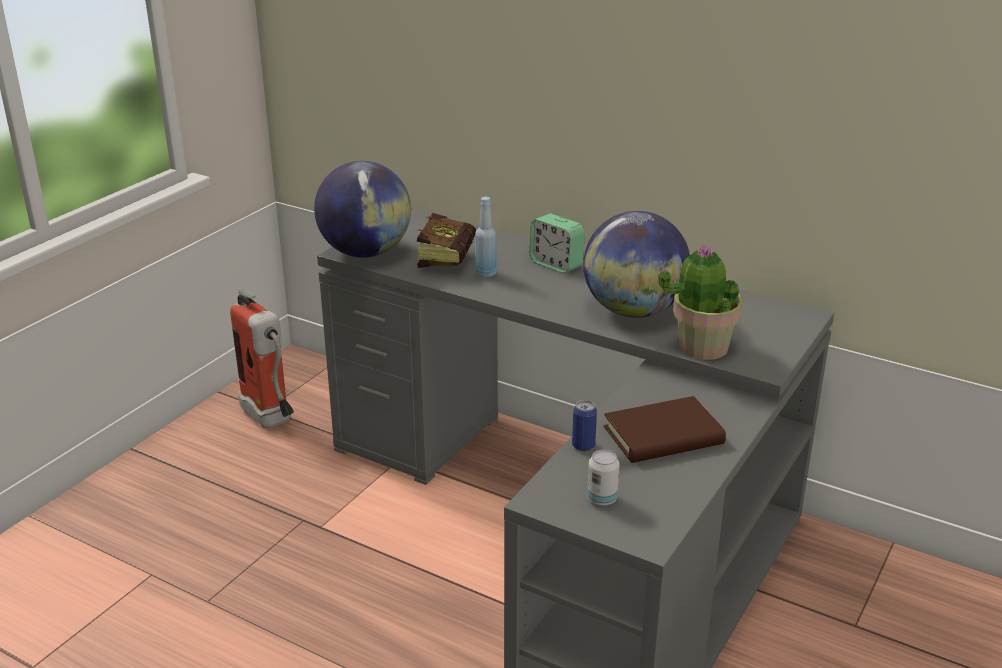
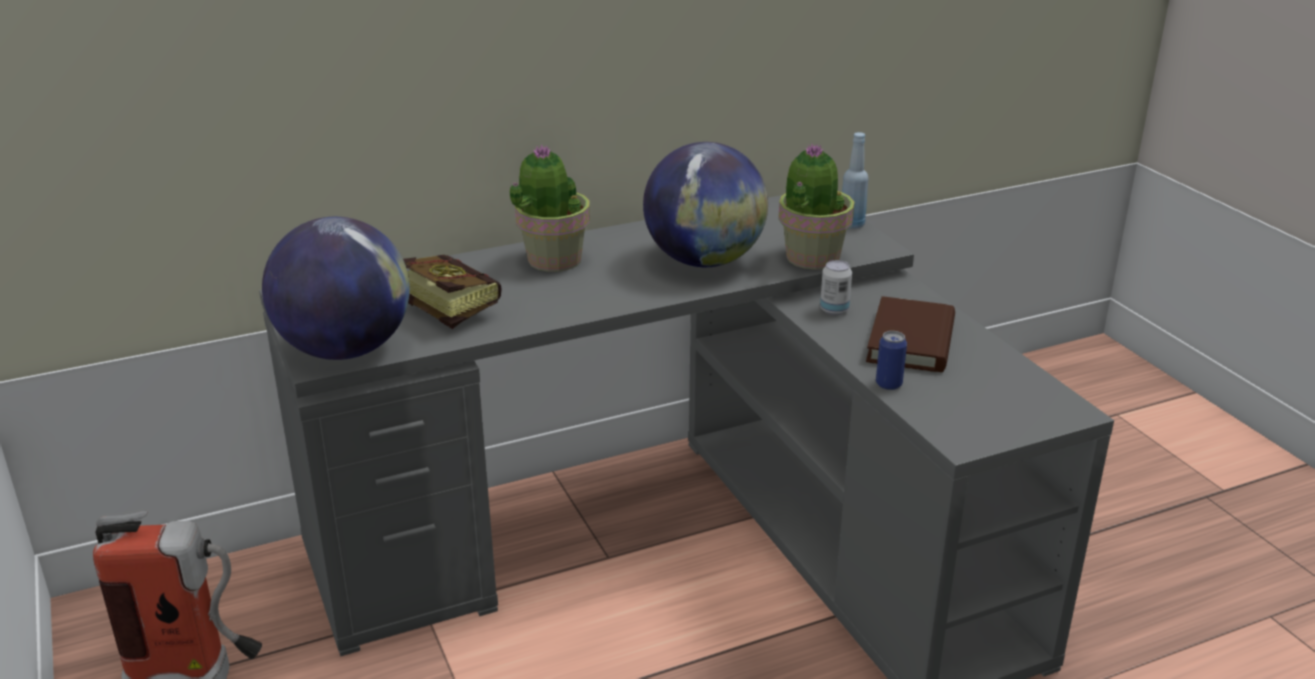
camera: 55 degrees left, 0 degrees up
blue bottle [475,197,497,277] -> blue bottle moved to [842,132,868,229]
alarm clock [530,214,585,273] -> potted plant [510,144,590,272]
can [587,450,619,506] -> can moved to [820,260,852,315]

